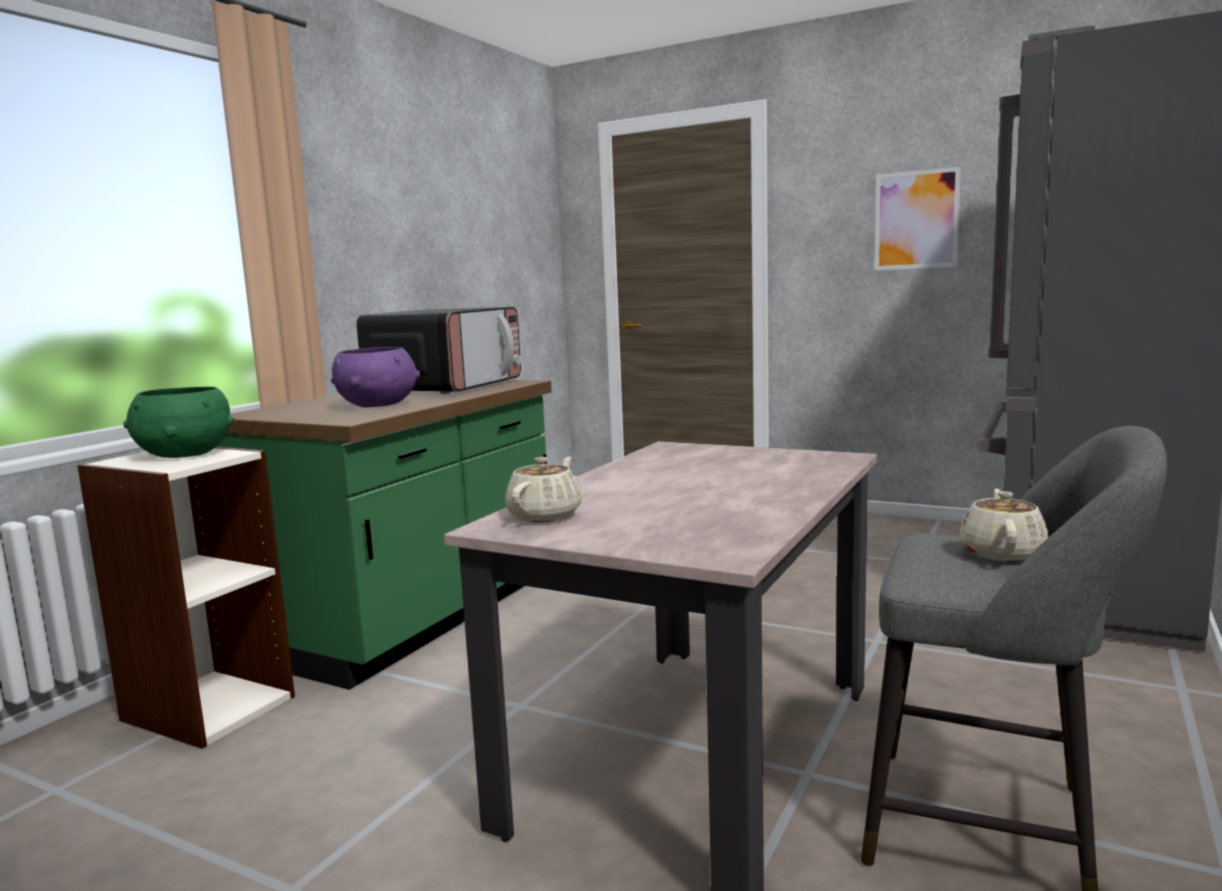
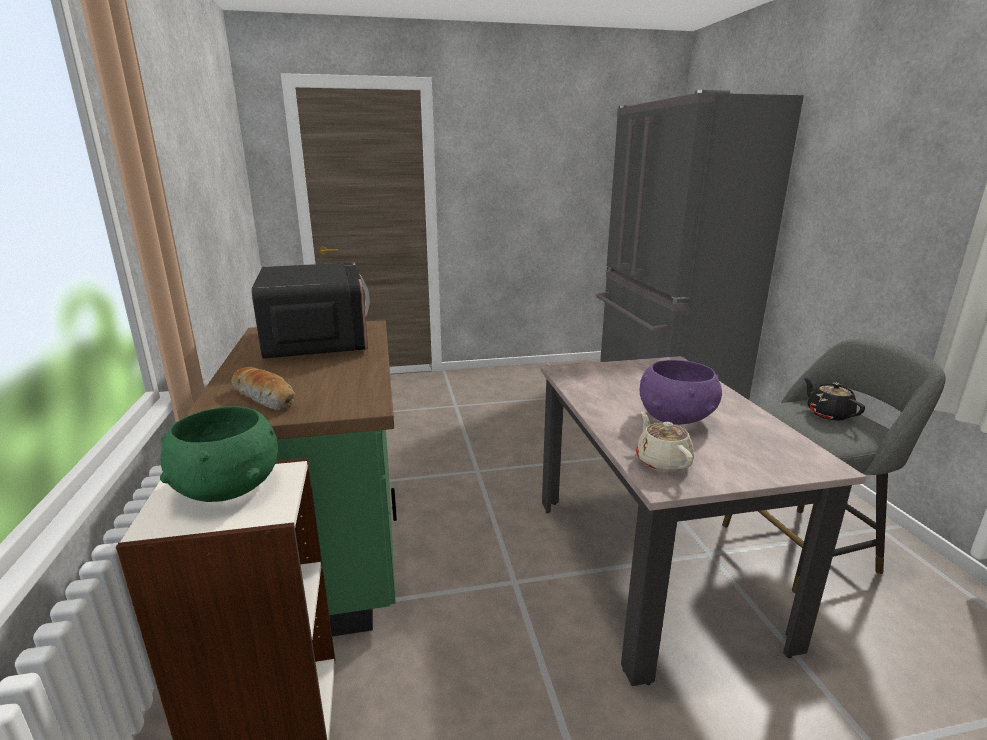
camera: 40 degrees left, 10 degrees up
purple bowl [331,347,420,407] -> purple bowl moved to [640,360,722,425]
picture [874,167,961,270] -> none
beige teapot [960,489,1048,562] -> black teapot [804,377,865,421]
none -> bread [231,367,295,410]

